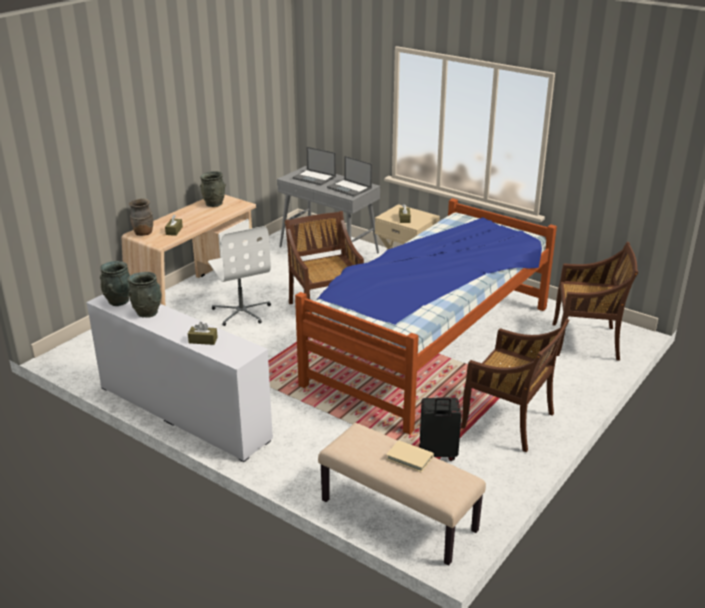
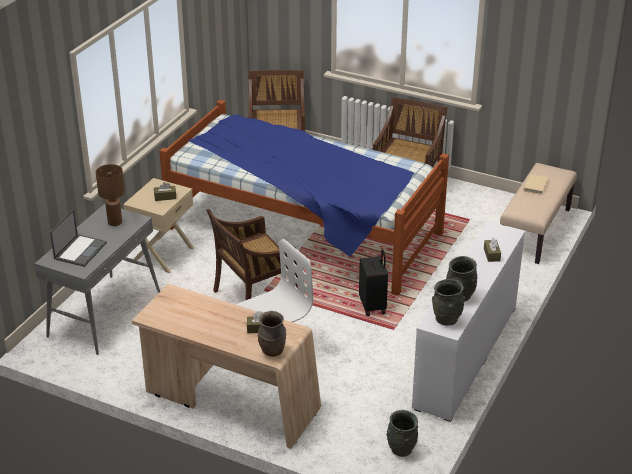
camera: 100 degrees left, 5 degrees up
grey vase [200,171,226,207] -> grey vase moved to [386,410,418,457]
laptop [327,156,372,197] -> brown table lamp [96,164,125,226]
black suitcase [419,397,461,461] -> black suitcase moved to [359,249,388,316]

